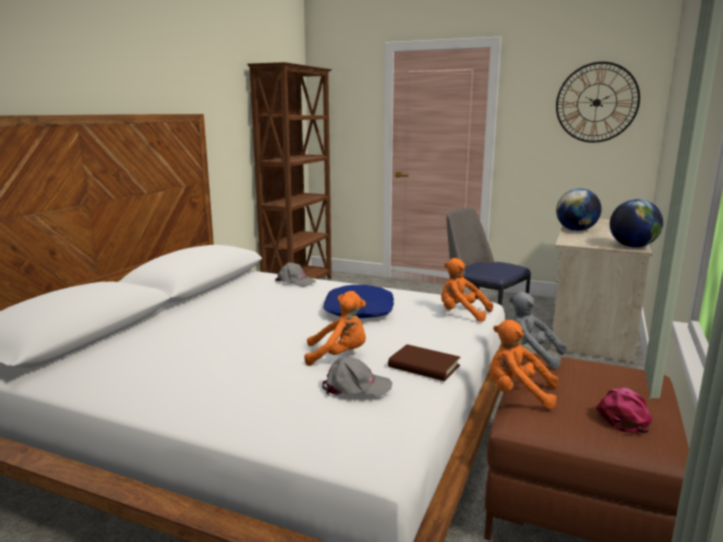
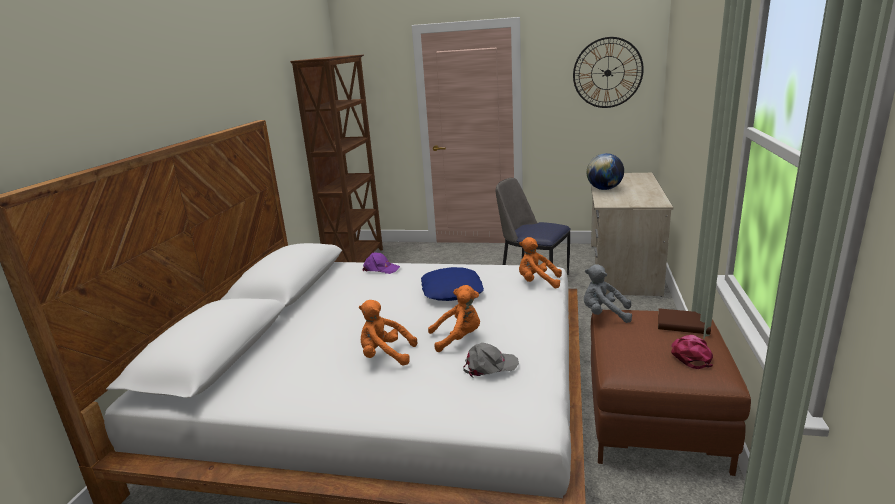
camera: 10 degrees left, 5 degrees up
grey cap [275,262,316,287] -> purple cap [362,253,400,274]
brown book [388,344,460,381] -> brown book moved to [658,308,711,335]
orange plush toy [489,320,558,409] -> orange plush toy moved to [359,300,417,365]
globe [610,199,663,247] -> none

